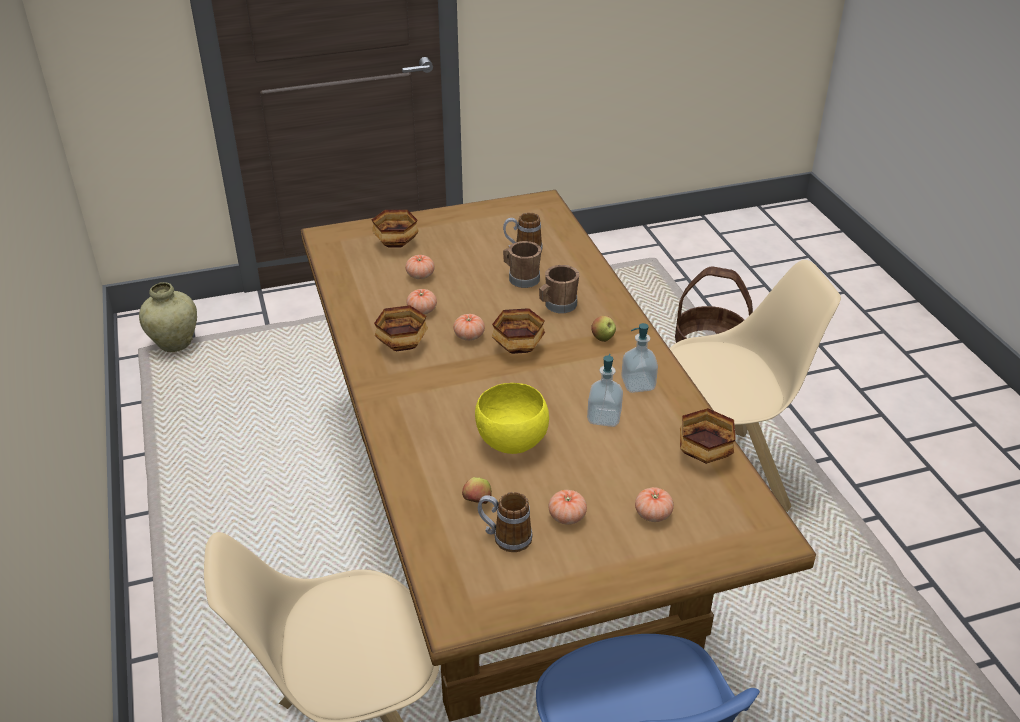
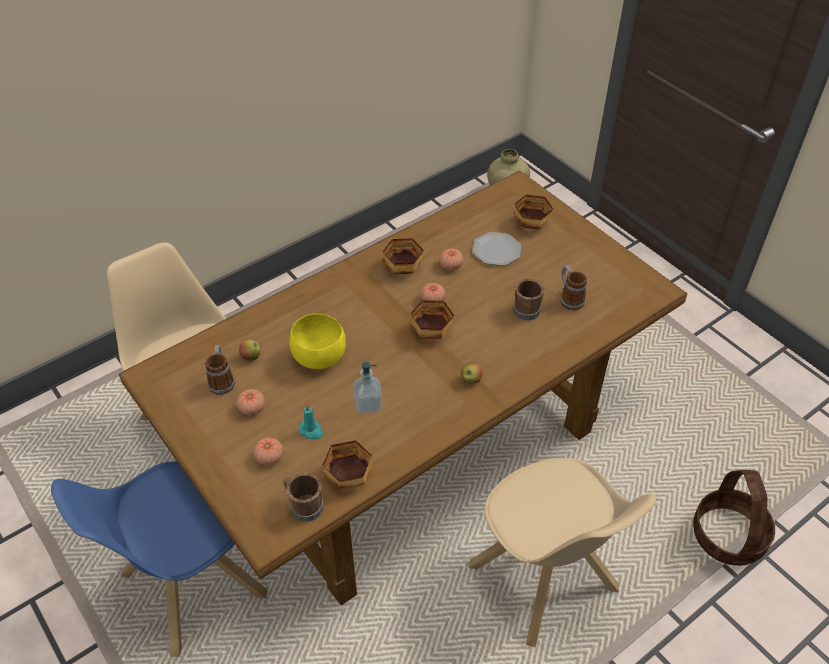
camera: 70 degrees right, 10 degrees up
tomato [405,255,435,279] -> plate [472,232,521,266]
brown mug [539,265,579,313] -> brown mug moved to [283,473,324,522]
soap dispenser [621,323,658,393] -> none
none -> turquoise candle [299,405,323,439]

